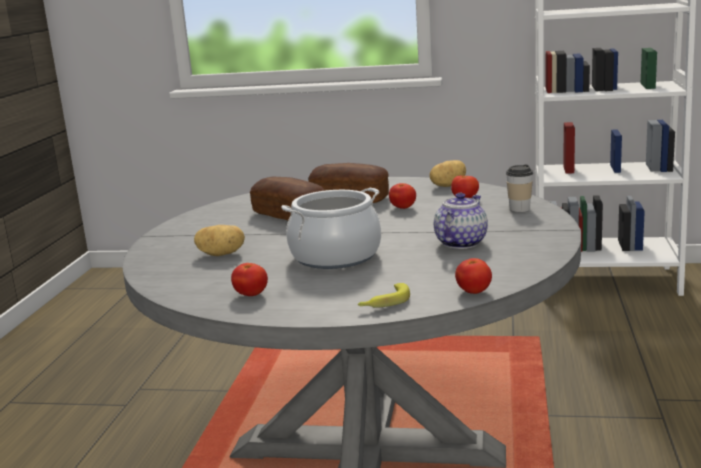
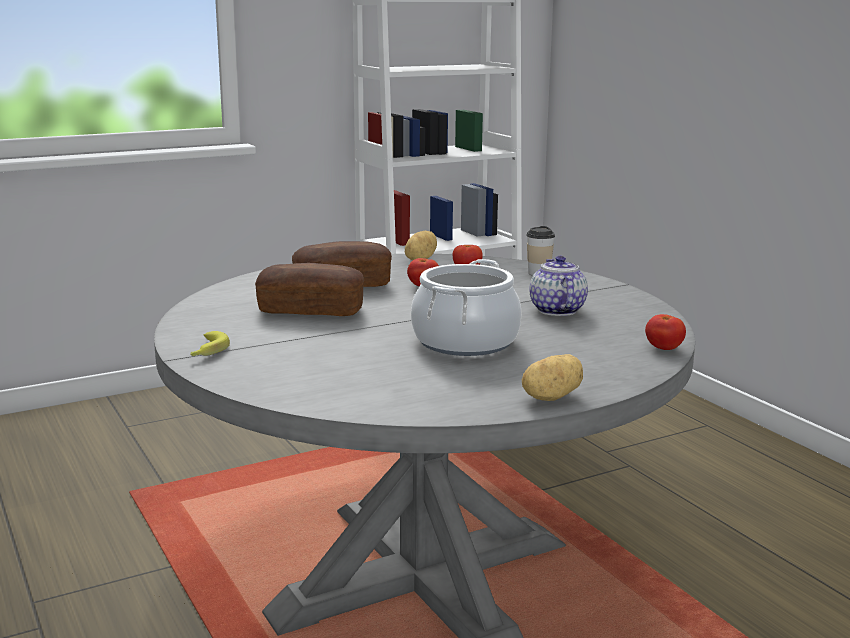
camera: 40 degrees left, 0 degrees up
potato [194,225,245,256] -> potato moved to [522,354,583,401]
tomato [231,263,268,296] -> none
banana [357,283,410,308] -> banana moved to [190,331,230,356]

